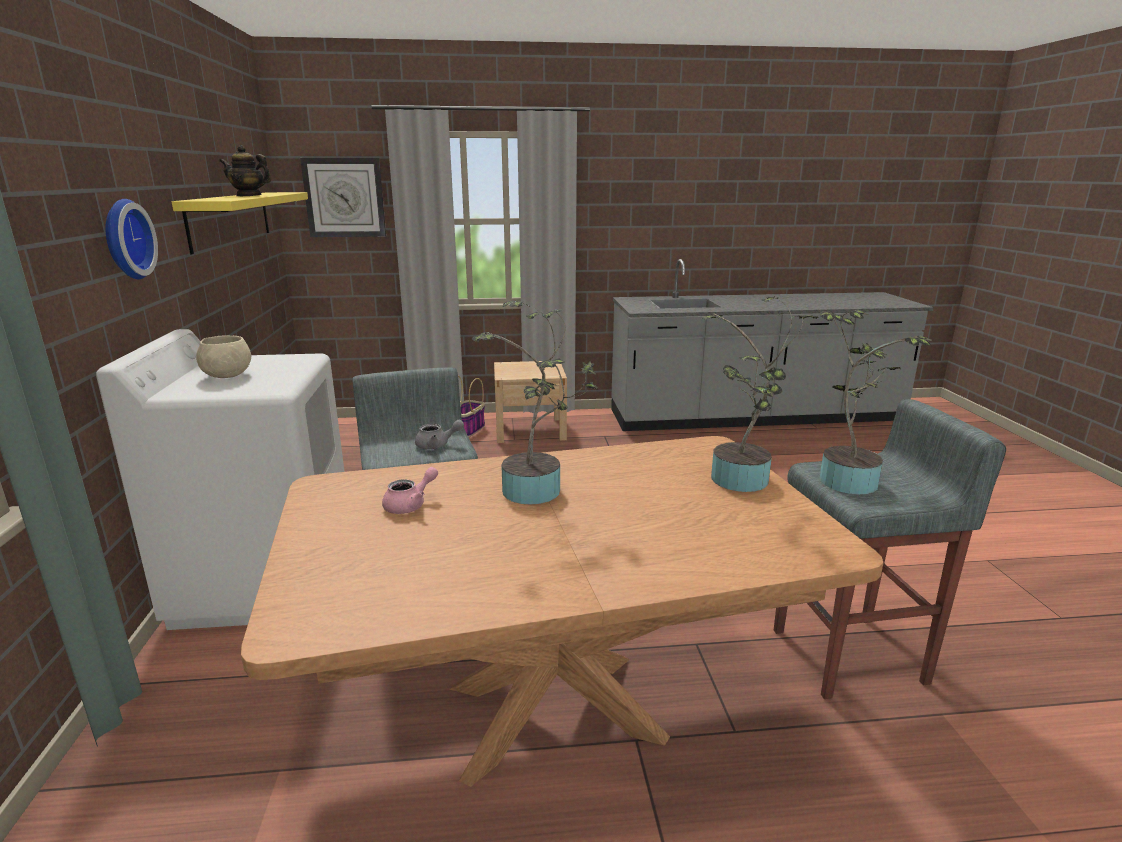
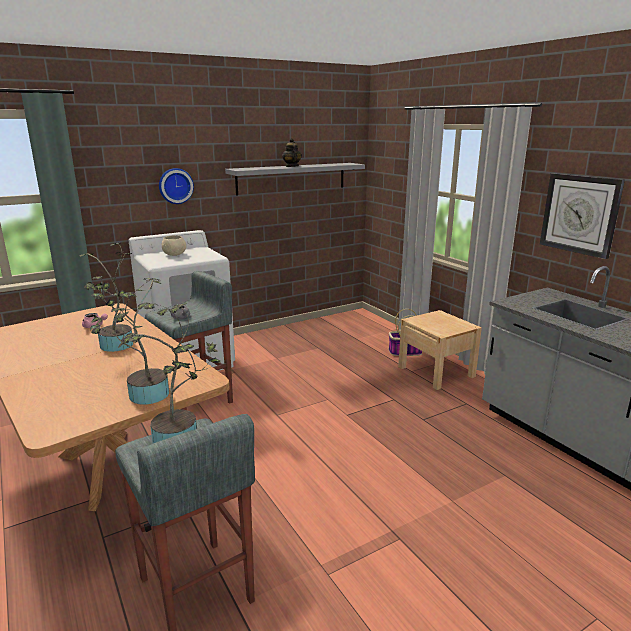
camera: 65 degrees right, 0 degrees up
yellow shelf [172,192,308,254] -> grey shelf [225,163,365,196]
wall clock [300,158,386,237] -> wall clock moved to [540,173,625,259]

